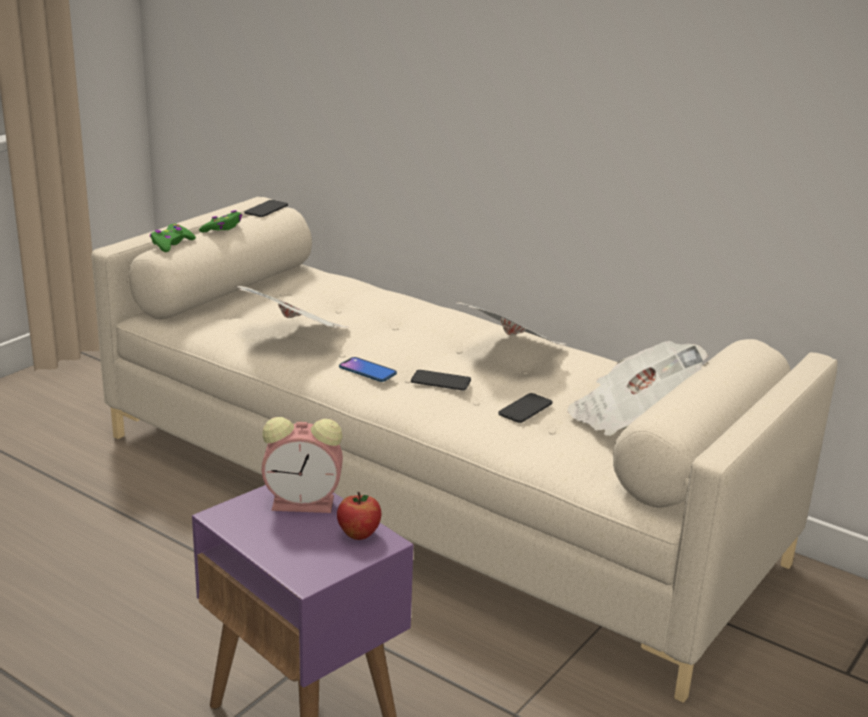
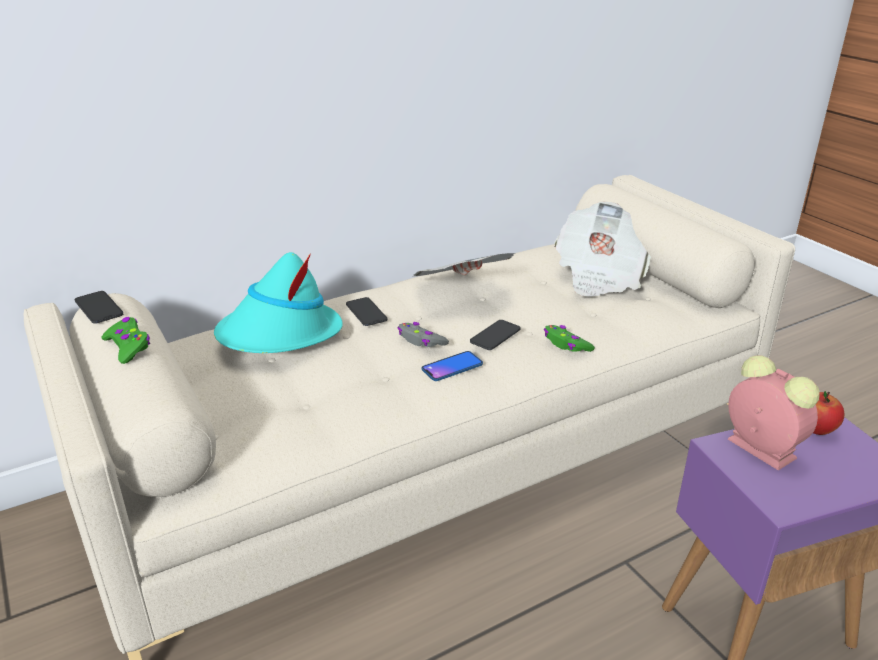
camera: 65 degrees left, 5 degrees up
green game controller [150,224,196,252] -> green game controller moved to [544,325,595,352]
newspaper [234,286,349,329] -> none
alarm clock [262,417,343,513] -> alarm clock turned 60 degrees counterclockwise [728,355,819,470]
phone [498,393,552,423] -> phone moved to [346,297,387,326]
none -> turquoise hat [214,252,343,353]
none -> grey game controller [397,322,449,347]

